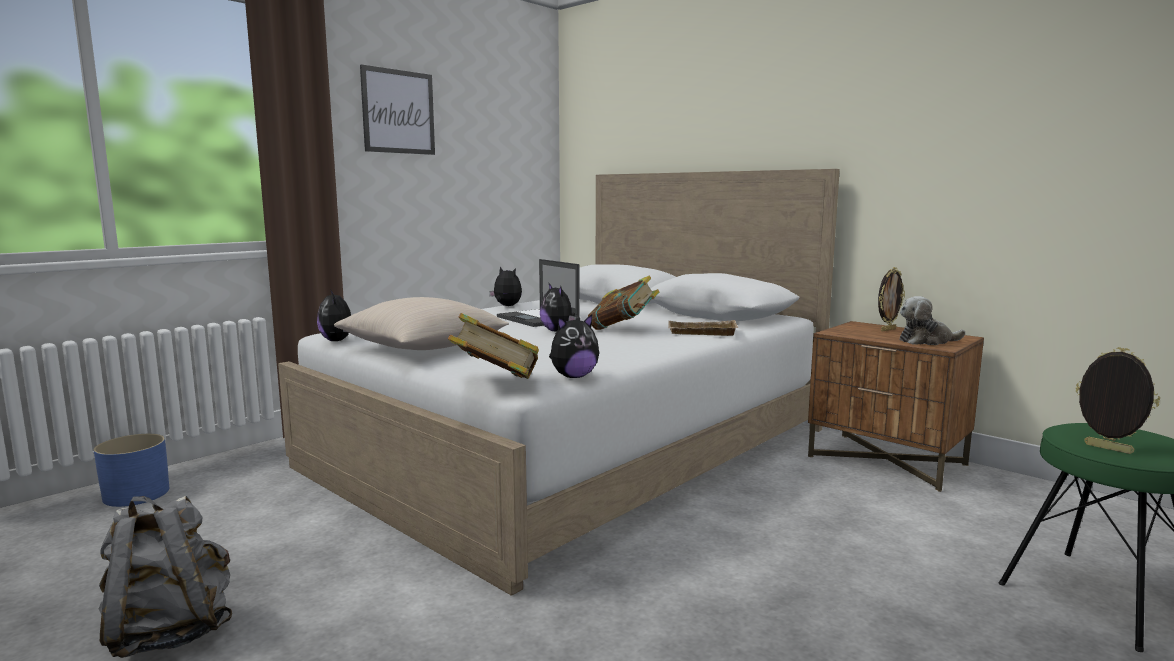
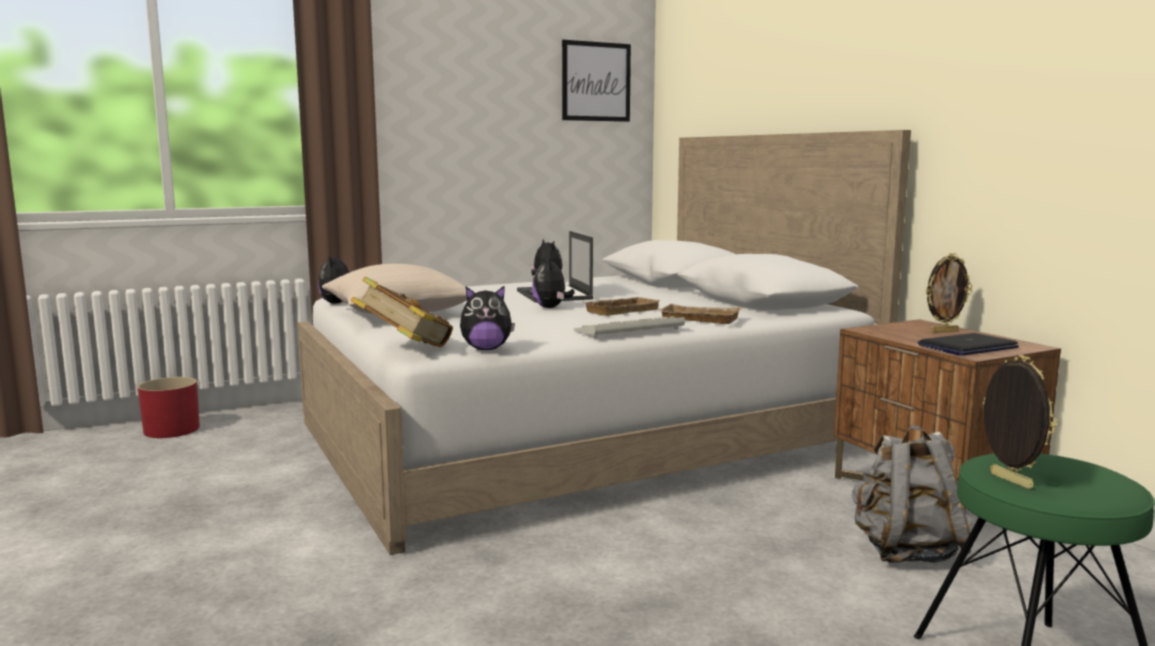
camera: 20 degrees right, 0 degrees up
blue planter [94,434,169,507] -> red planter [137,377,200,438]
grey backpack [98,496,232,658] -> grey backpack moved to [852,425,974,563]
picture [360,64,435,155] -> picture moved to [562,40,631,122]
book [588,276,659,330] -> beige tray [583,297,661,316]
plush toy [900,296,965,345] -> laptop [918,333,1019,356]
none -> keyboard [574,316,685,338]

